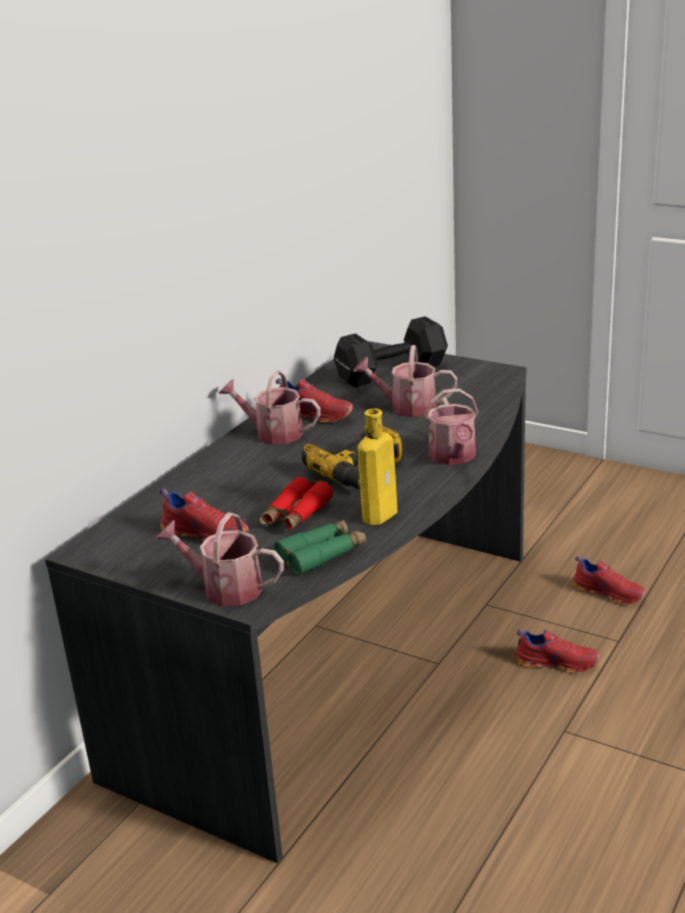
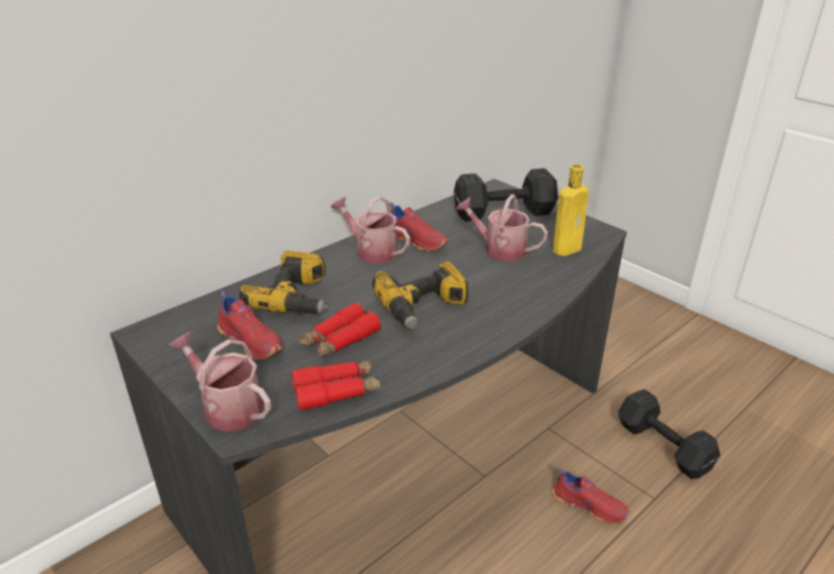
camera: 15 degrees right, 5 degrees up
green binoculars [274,520,366,575] -> red binoculars [292,360,380,411]
yellow bottle [358,409,398,525] -> yellow bottle moved to [553,164,589,256]
watering can [425,388,478,465] -> none
red shoe [572,556,646,604] -> black dumbbell [618,389,720,479]
none -> power drill [239,250,328,314]

